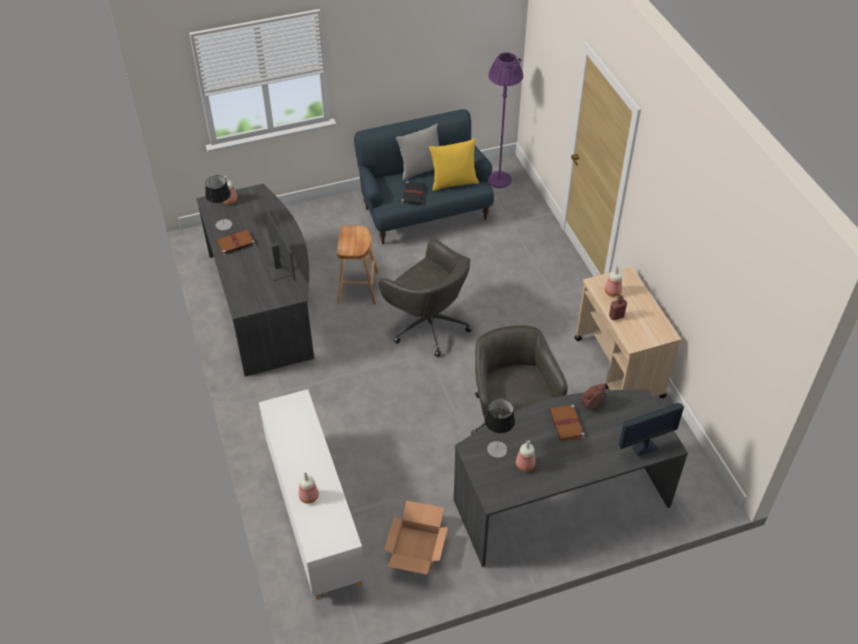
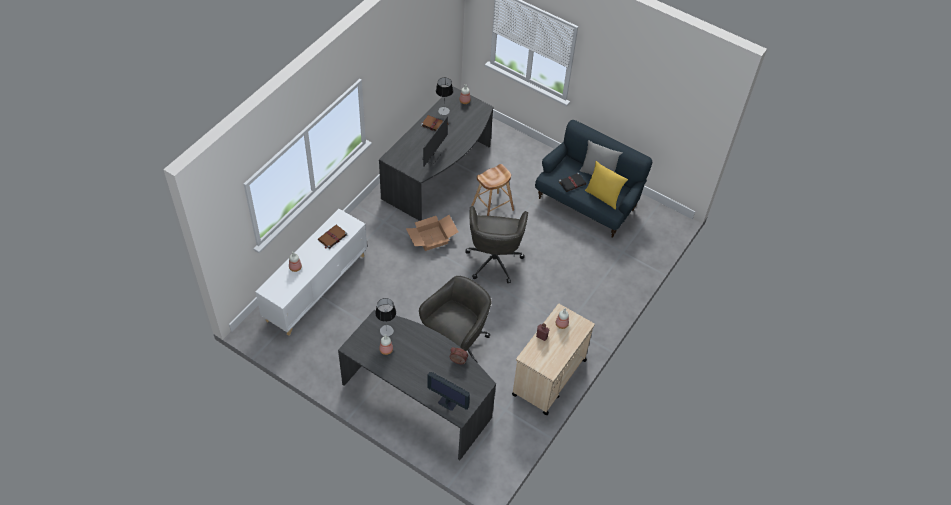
camera: 50 degrees right, 5 degrees up
cardboard box [385,500,448,575] -> cardboard box moved to [406,215,458,251]
purple floor lamp [488,52,523,188] -> none
brown book [549,404,585,442] -> brown book moved to [318,225,347,249]

